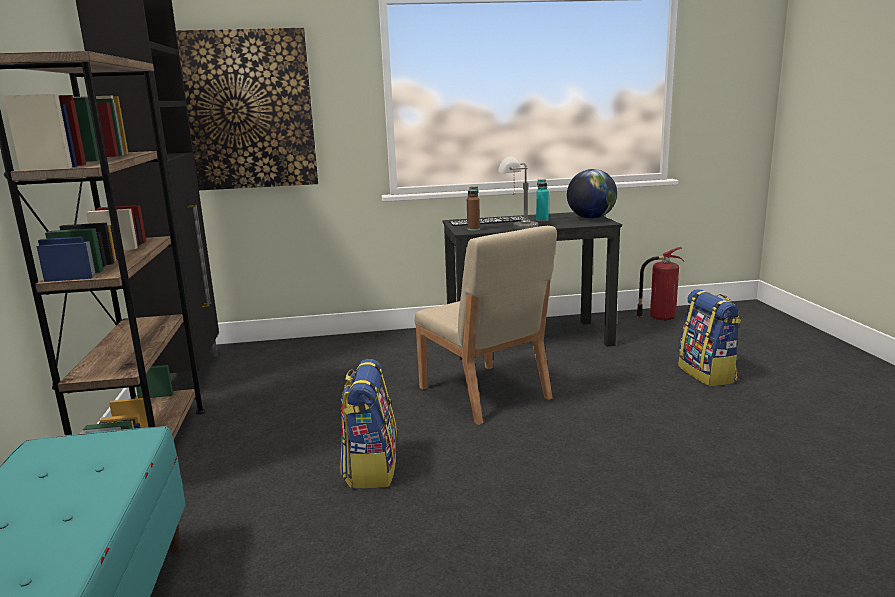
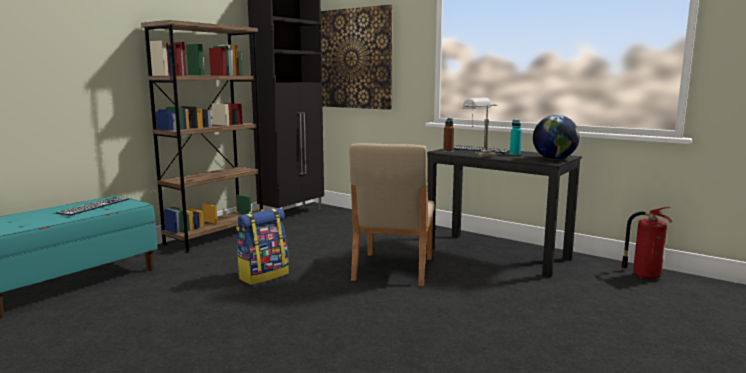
camera: 45 degrees right, 5 degrees down
backpack [678,289,741,386] -> none
none -> keyboard [56,197,129,215]

